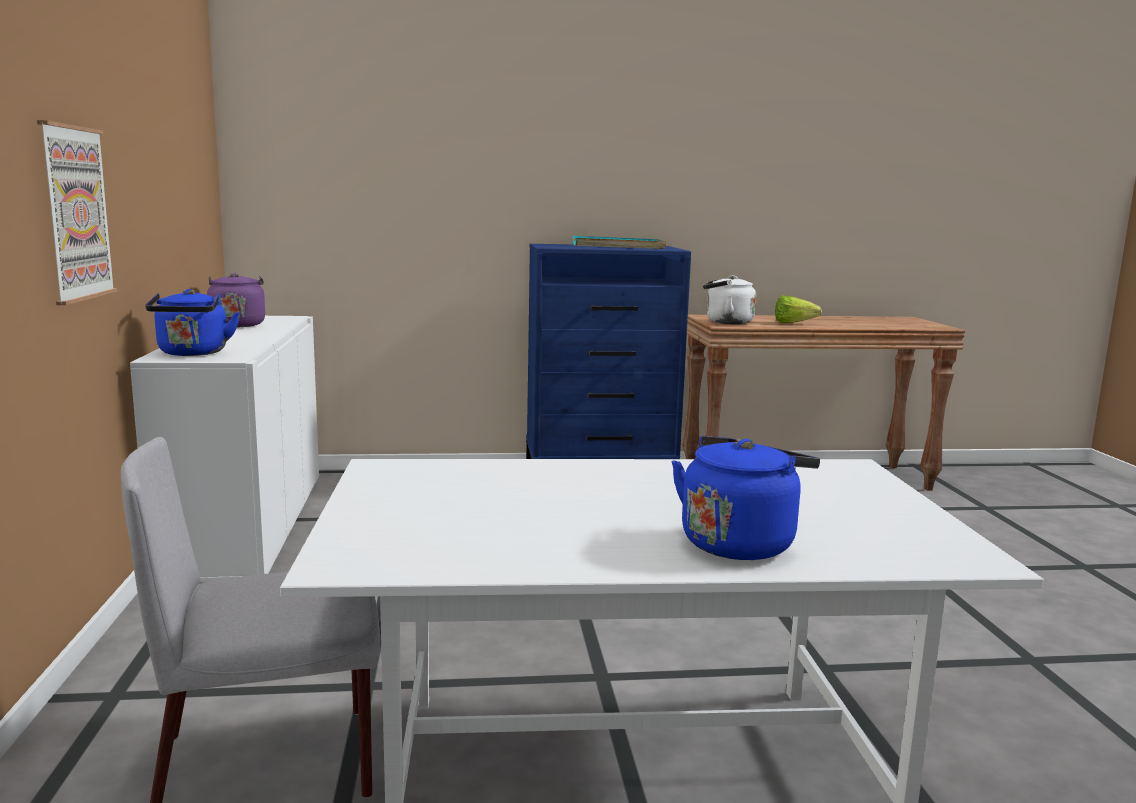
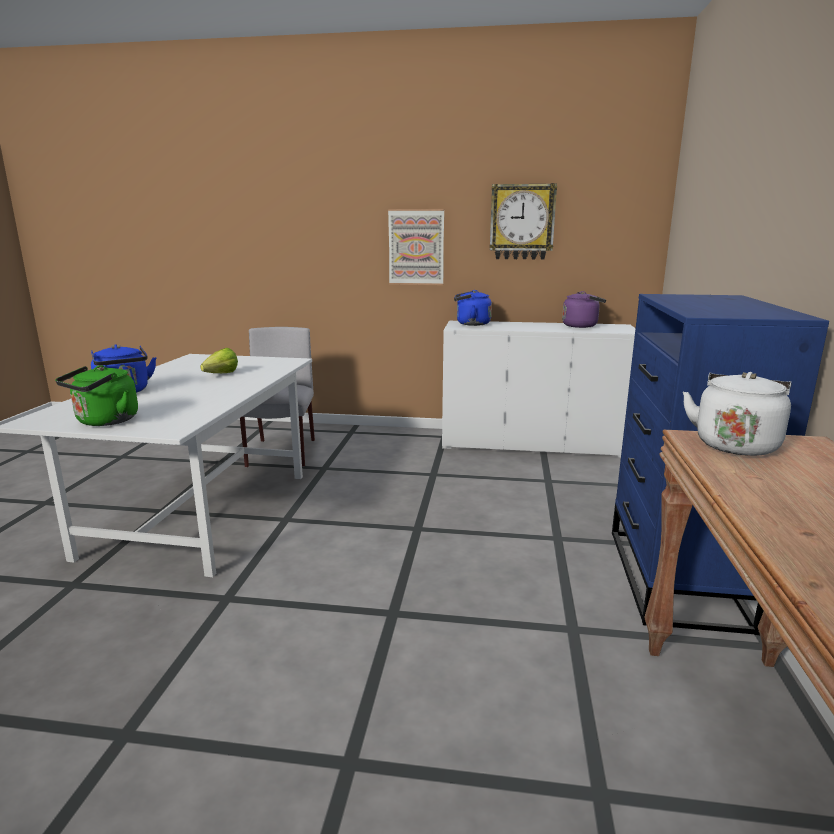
camera: 105 degrees right, 5 degrees up
turquoise tray [573,236,666,249] -> none
lettuce [775,295,822,323] -> lettuce moved to [200,348,238,373]
none -> green kettle [55,365,138,426]
none -> wall clock [490,183,557,260]

